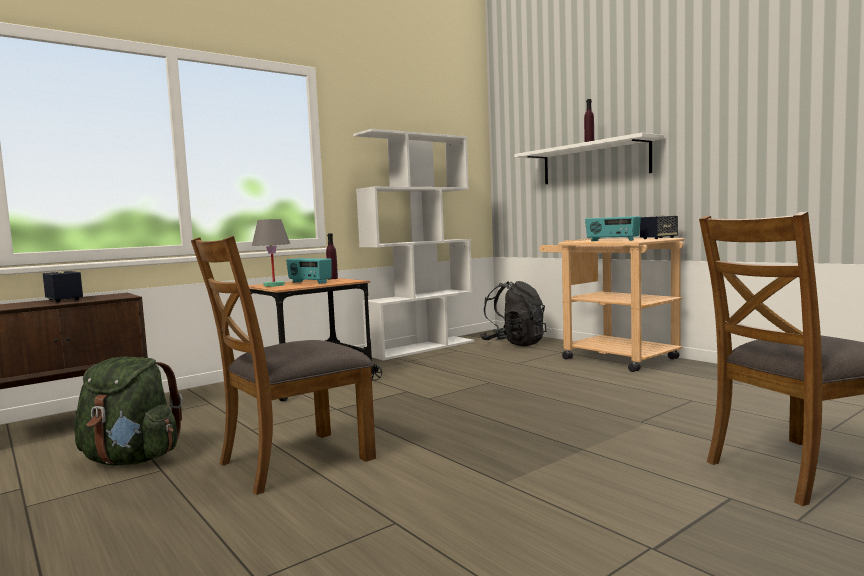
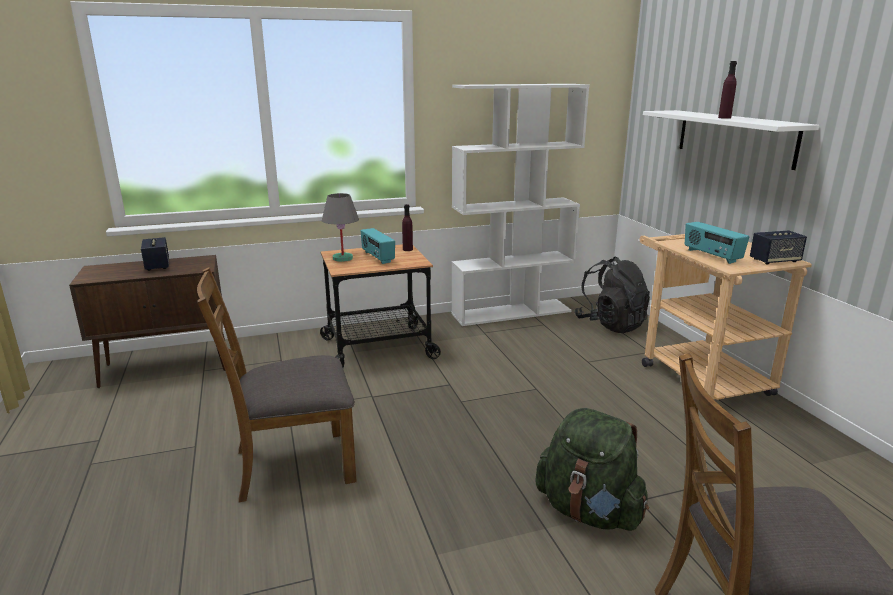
camera: 20 degrees right, 15 degrees up
green backpack [74,357,183,465] -> green backpack moved to [535,408,649,531]

